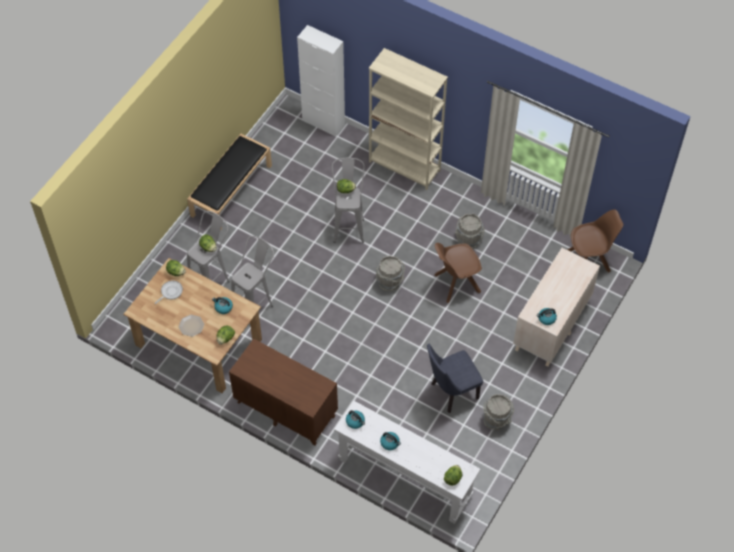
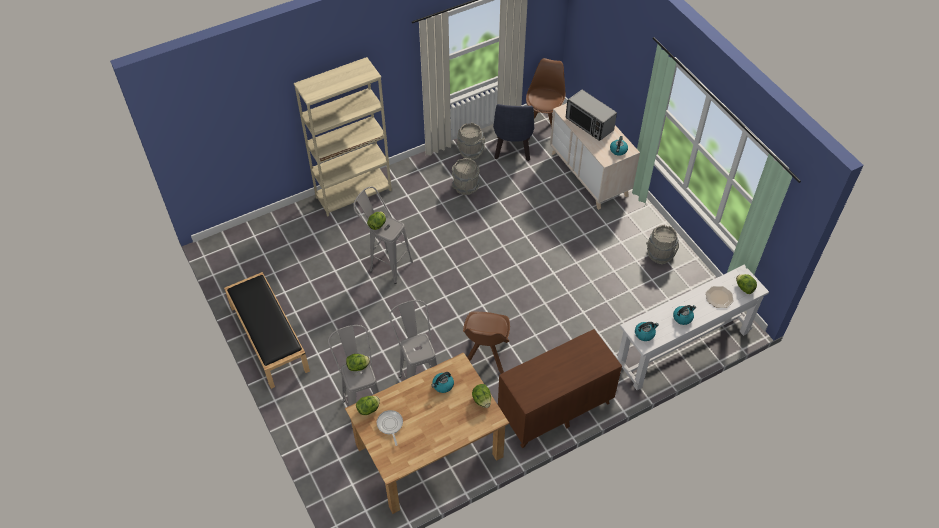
camera: 60 degrees left, 5 degrees down
plate [179,315,204,337] -> plate moved to [706,286,734,308]
white cabinet [297,25,345,137] -> none
grey bucket [376,256,405,291] -> grey bucket moved to [456,123,485,160]
blue chair [427,344,483,413] -> blue chair moved to [493,104,534,161]
brown chair [434,243,482,303] -> brown chair moved to [463,312,510,374]
none -> microwave [565,90,617,141]

